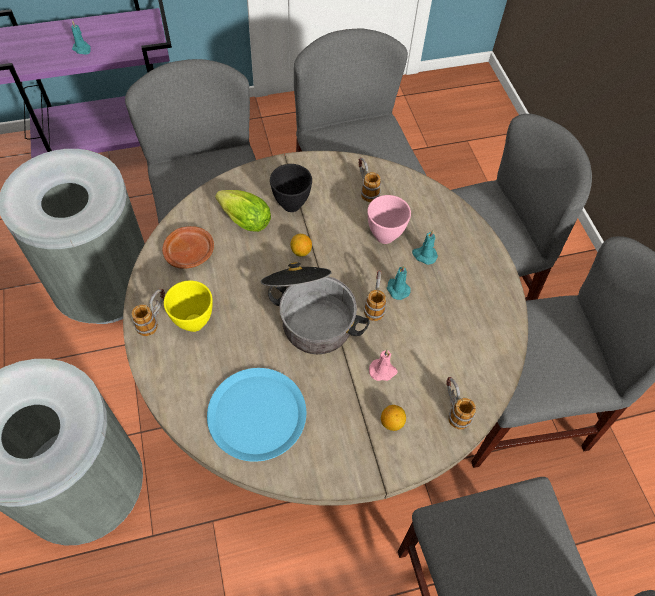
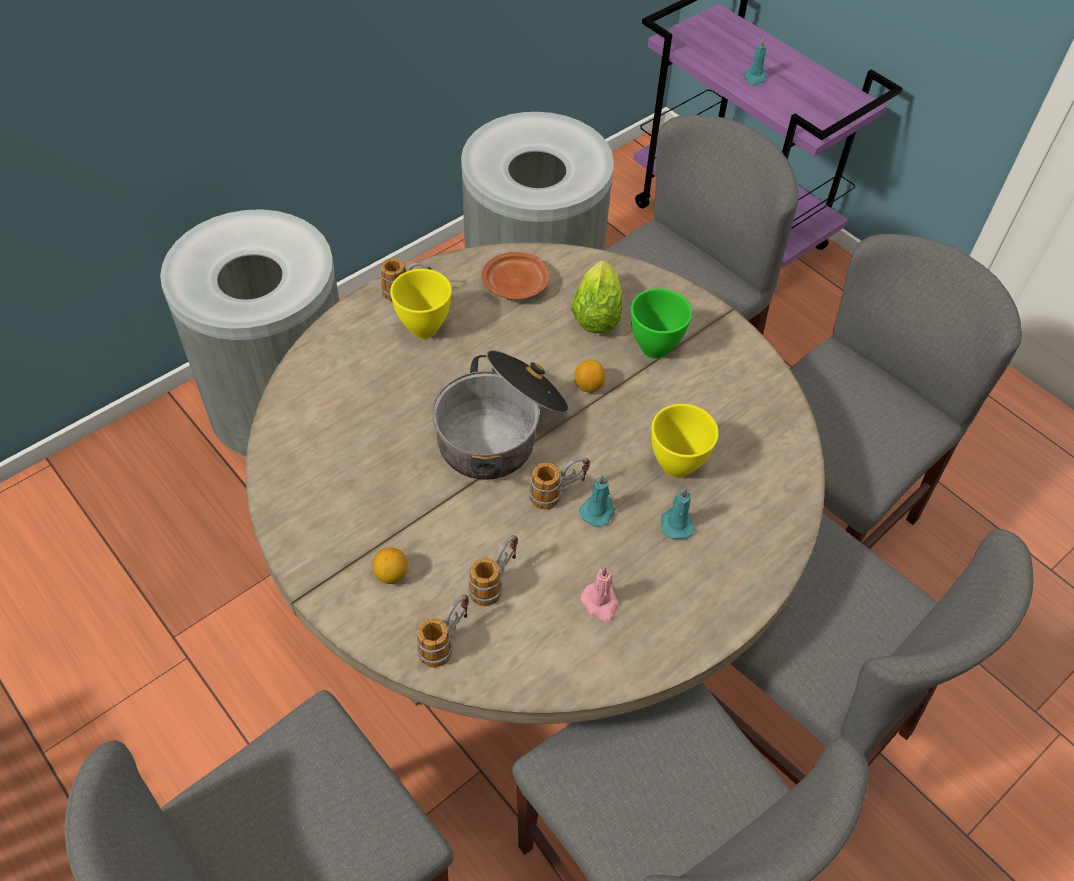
camera: 65 degrees right, 5 degrees down
blue plate [207,368,306,462] -> none
black bowl [270,164,312,212] -> green bowl [631,288,692,359]
mug [359,157,381,202] -> mug moved to [468,535,518,606]
pink bowl [367,195,411,244] -> yellow bowl [651,404,719,478]
pink candle [369,350,398,381] -> pink candle moved to [580,567,619,622]

